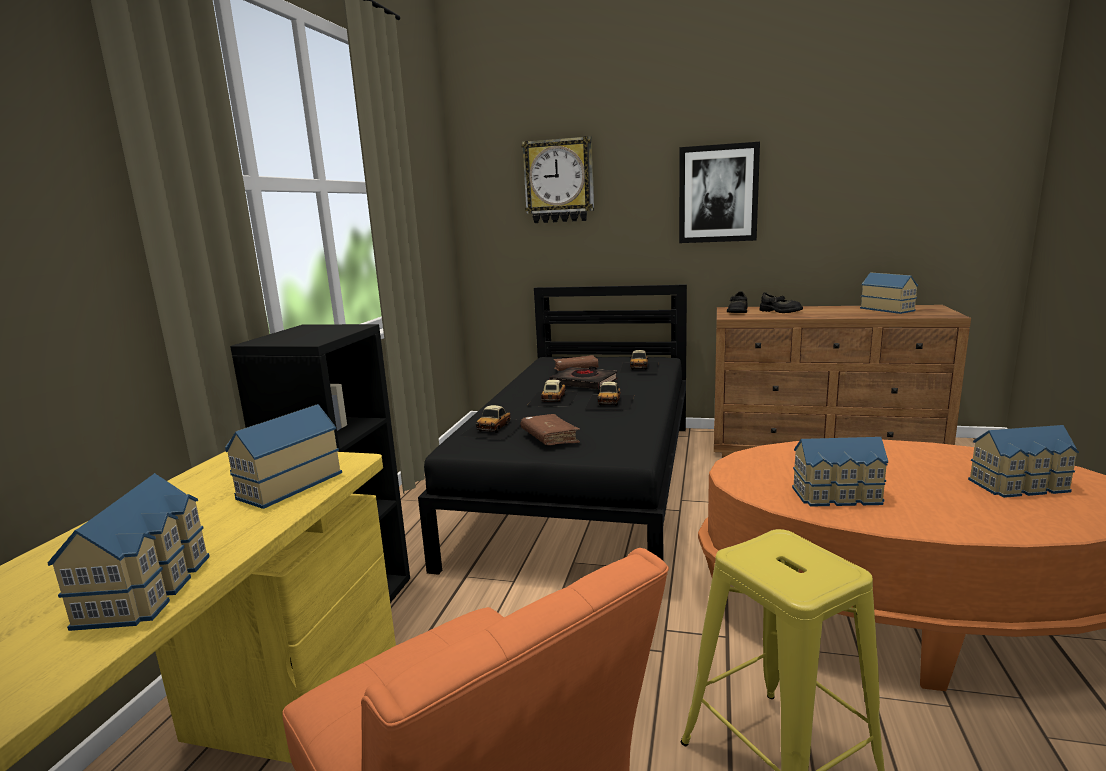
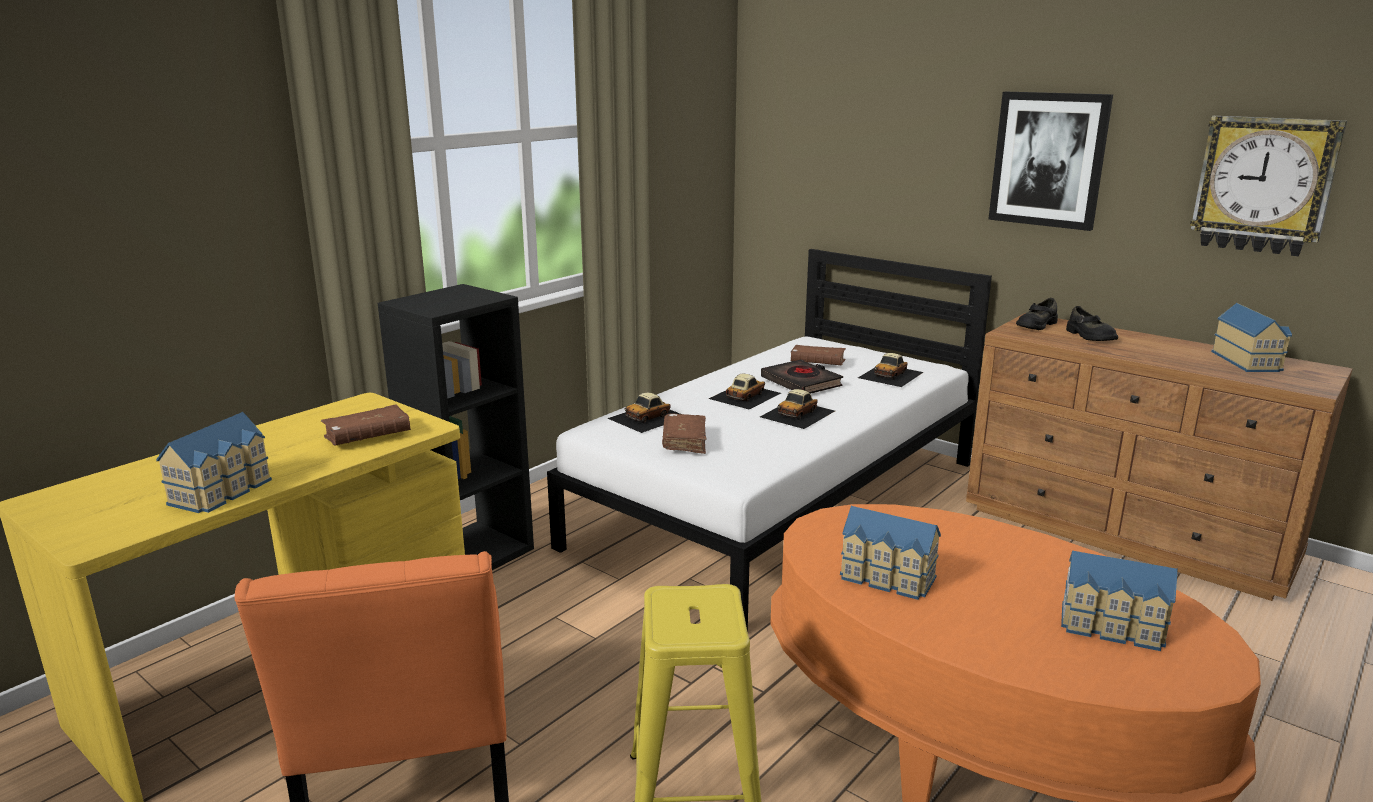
camera: 25 degrees right, 5 degrees up
toy house [225,404,342,509] -> brown book [321,404,411,445]
black bed [418,284,687,575] -> white bed [547,249,992,632]
wall clock [522,136,594,223] -> wall clock moved to [1190,116,1347,256]

